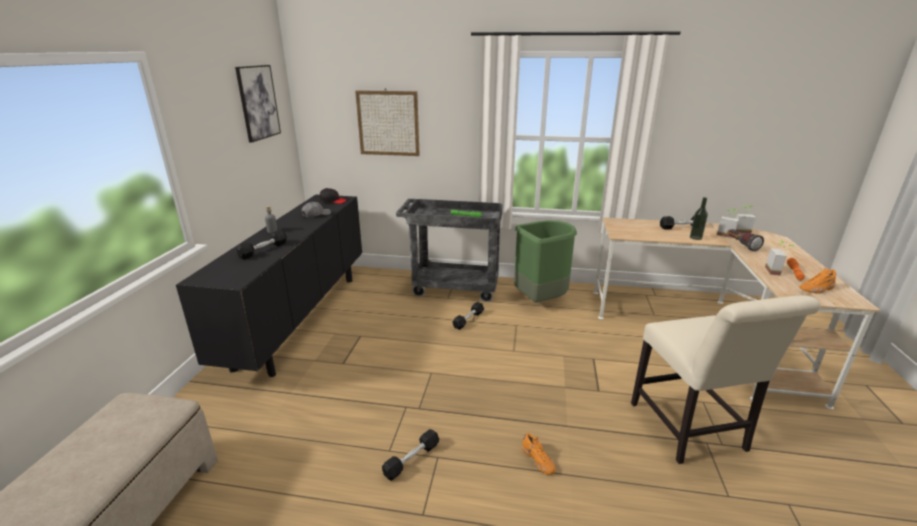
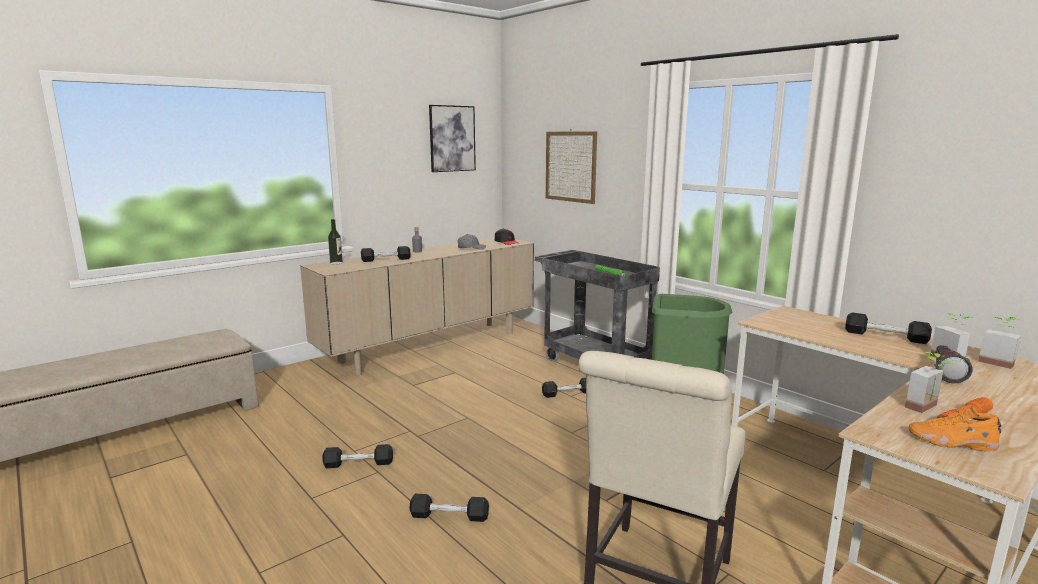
camera: 40 degrees right, 10 degrees down
black cabinet [176,195,362,377] -> beige cabinet [300,238,534,375]
orange shoe [522,433,556,475] -> black dumbbell [409,493,489,522]
bottle [690,197,708,240] -> bottle moved to [328,219,343,264]

